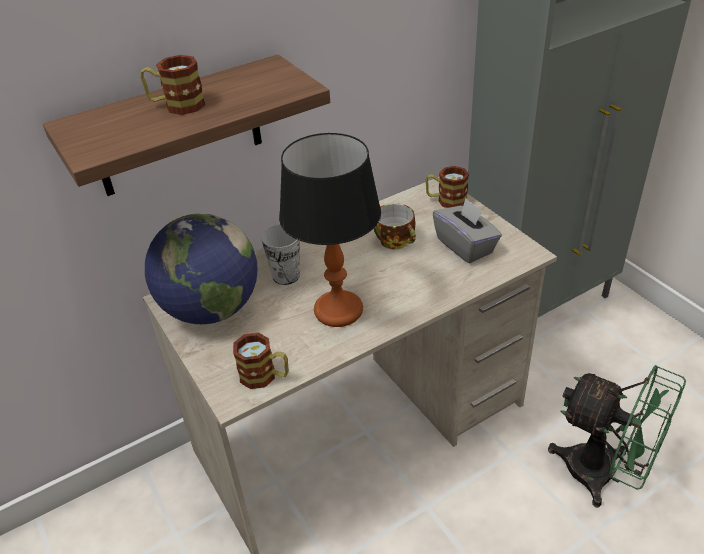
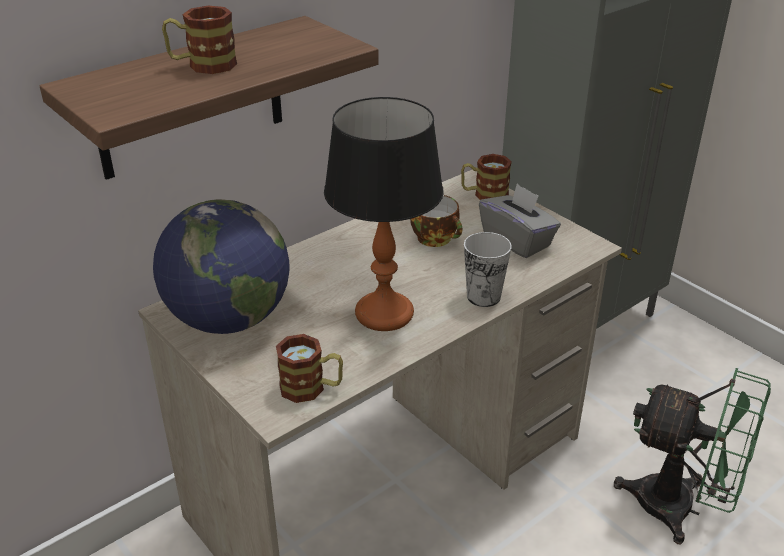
camera: 10 degrees left, 5 degrees down
cup [261,225,300,285] -> cup moved to [464,232,512,307]

